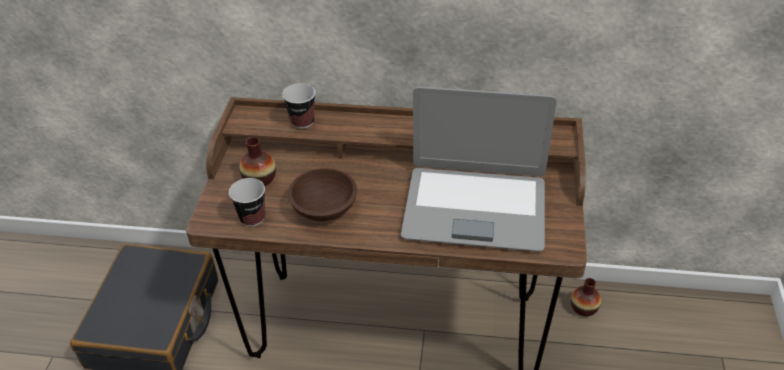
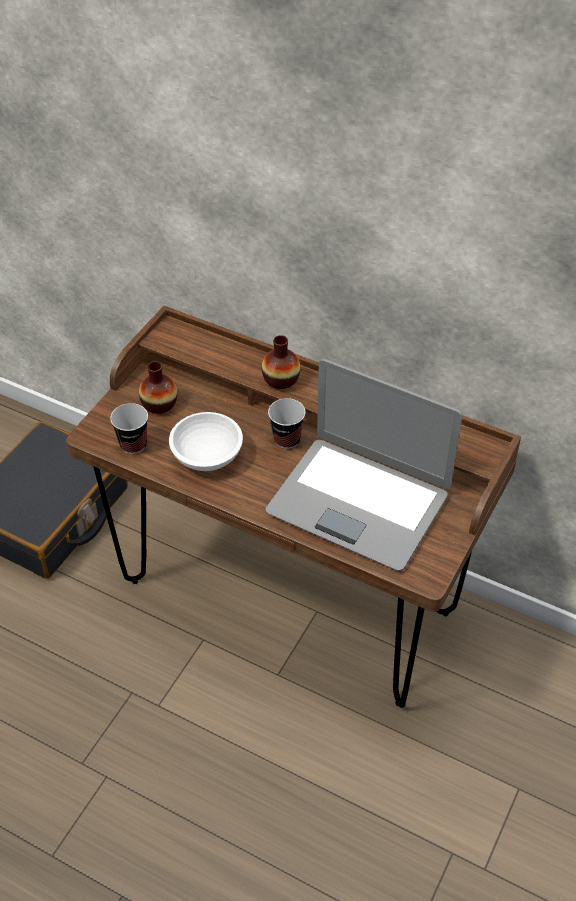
camera: 20 degrees right, 5 degrees up
cup [282,83,315,129] -> cup moved to [268,398,306,449]
brown bowl [288,168,357,221] -> white bowl [169,412,243,471]
vase [571,278,601,316] -> vase moved to [262,335,300,389]

